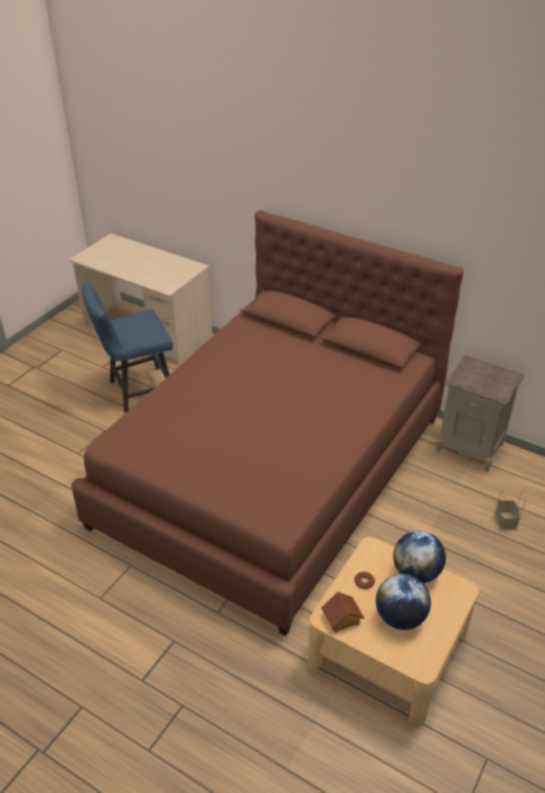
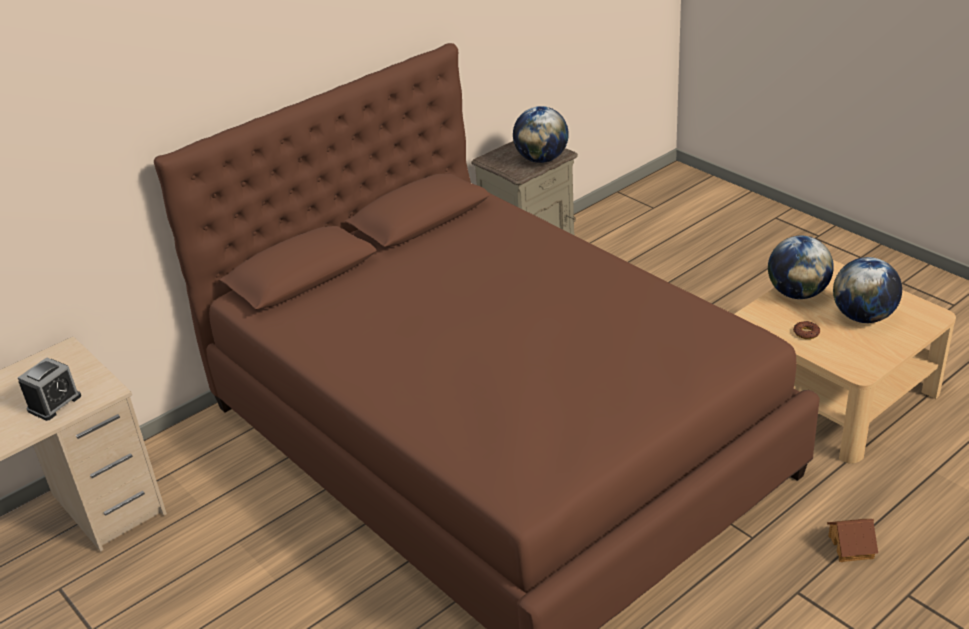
camera: 70 degrees left, 5 degrees down
blue chair [82,282,173,413] -> none
toy house [321,592,364,633] -> toy house moved to [827,519,878,562]
basket [495,490,526,529] -> none
none -> alarm clock [18,357,81,421]
none -> globe [513,106,569,163]

